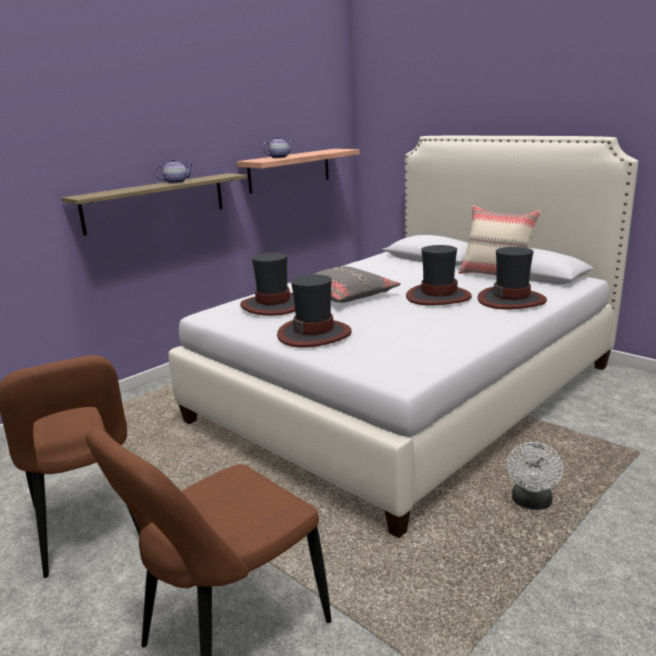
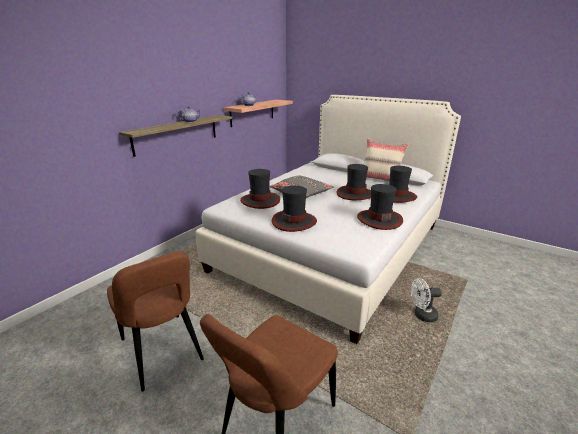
camera: 10 degrees left, 5 degrees up
white fan [507,442,563,510] -> white fan turned 75 degrees clockwise [411,278,442,322]
none -> hat [357,184,403,230]

